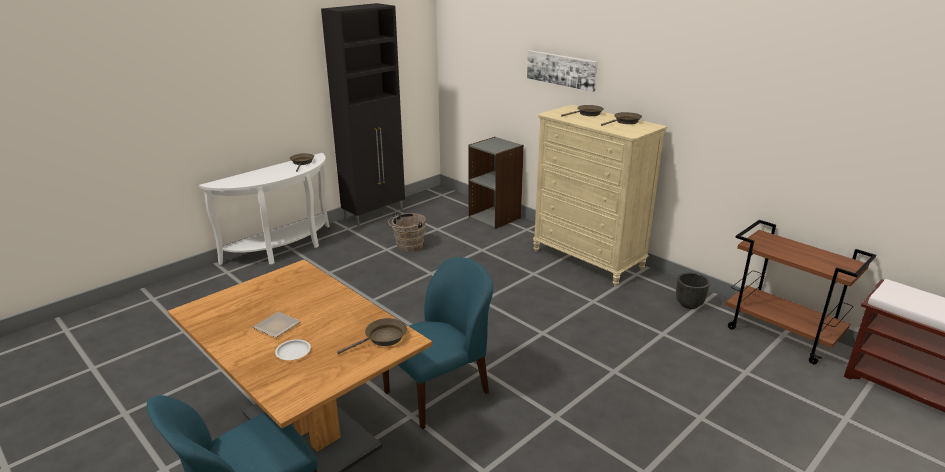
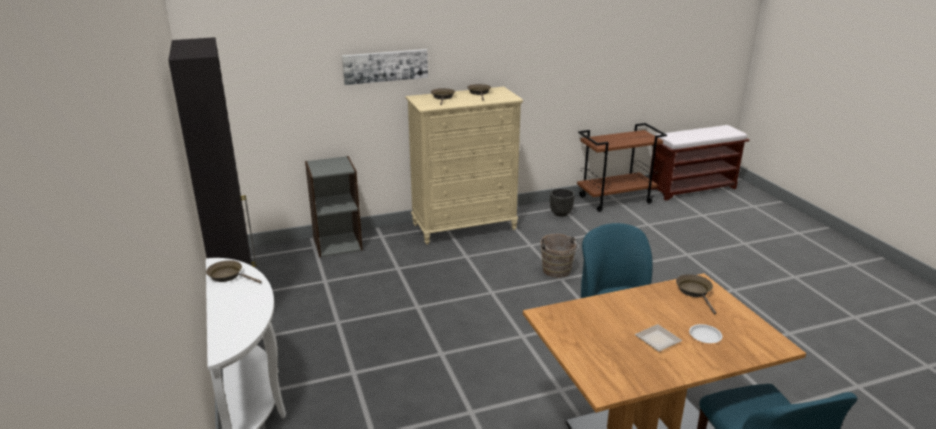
camera: 65 degrees left, 0 degrees up
brown bucket [388,213,426,252] -> brown bucket moved to [541,234,579,278]

